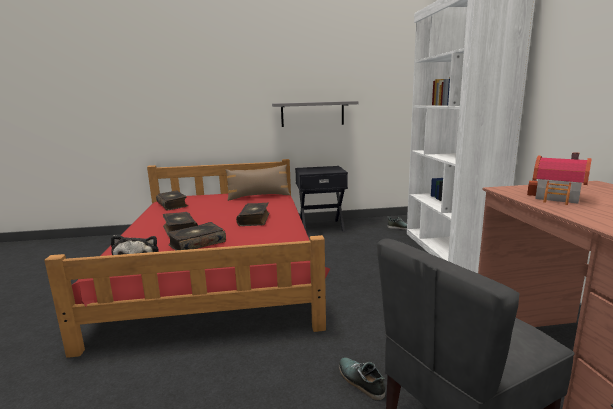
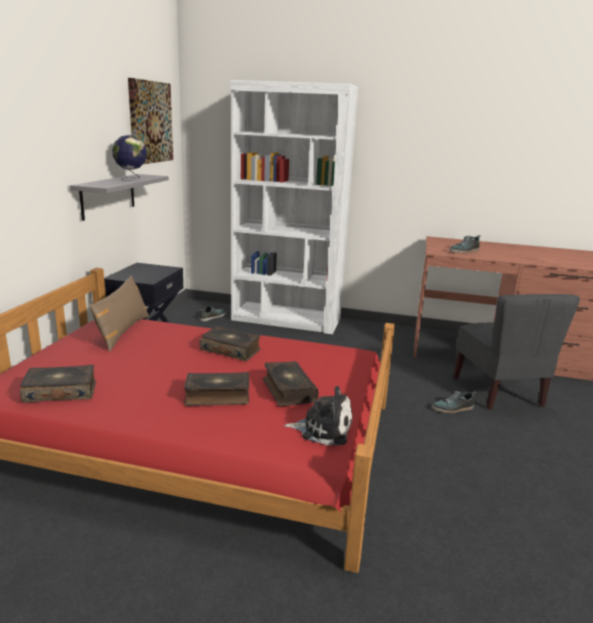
camera: 70 degrees left, 5 degrees up
toy house [527,152,592,205] -> shoe [449,235,480,253]
none -> globe [112,135,147,181]
none -> picture [128,78,173,164]

